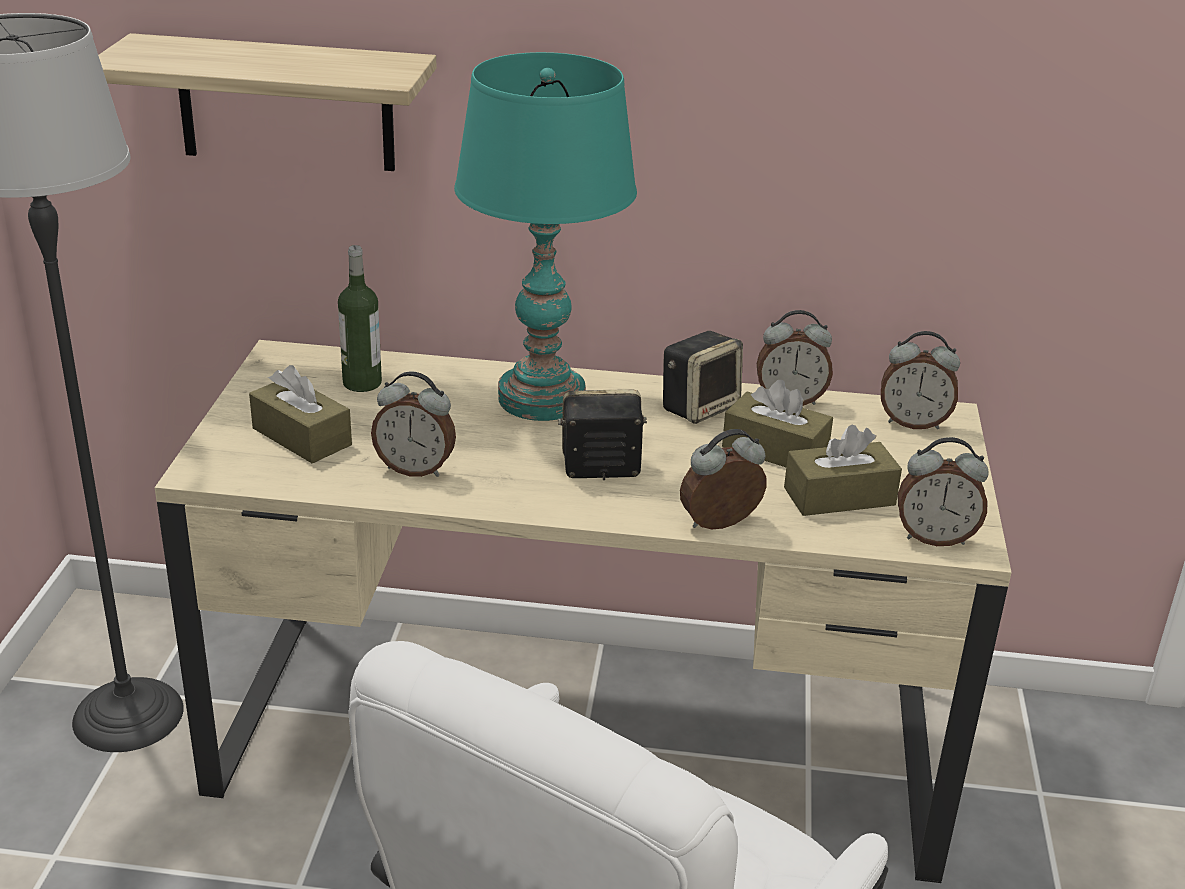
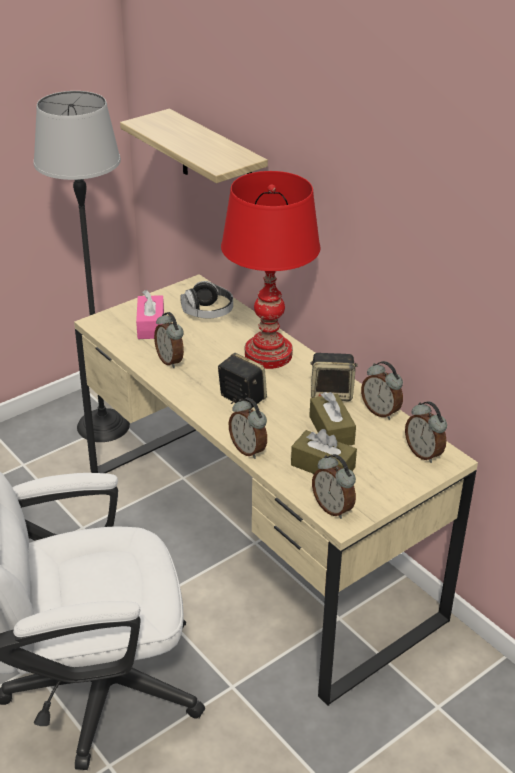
camera: 45 degrees right, 5 degrees up
brown tissue box [249,365,352,464] -> pink tissue box [136,290,164,339]
bottle [338,245,382,392] -> headphones [180,281,233,318]
turquoise table lamp [454,52,637,421] -> red table lamp [221,171,321,369]
alarm clock [680,429,766,529] -> alarm clock turned 150 degrees counterclockwise [229,398,267,459]

